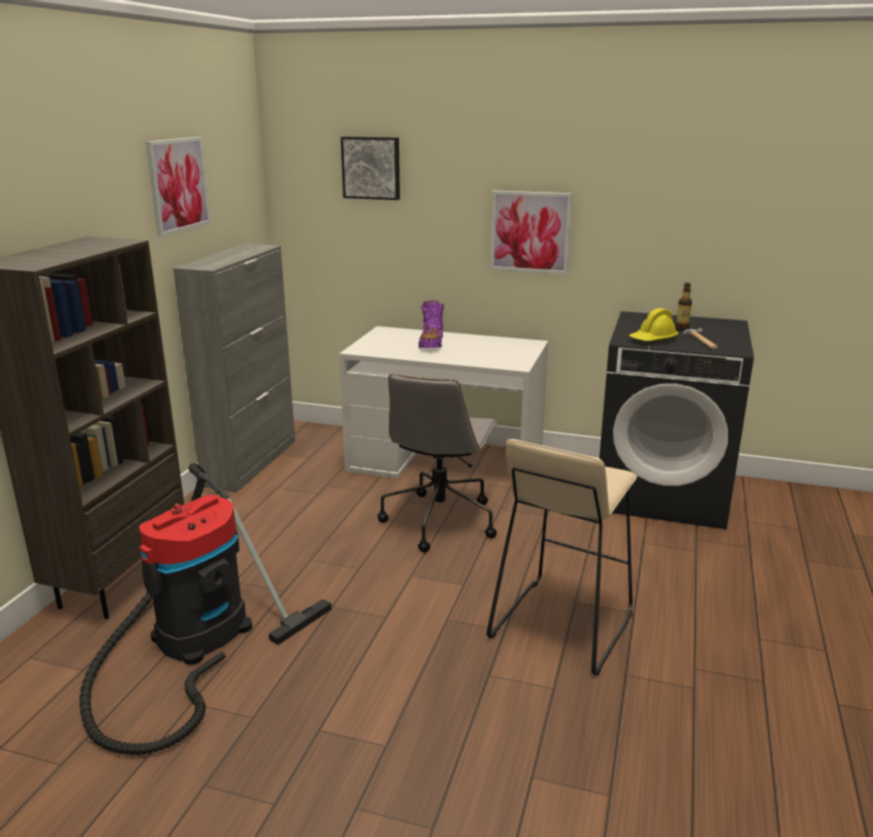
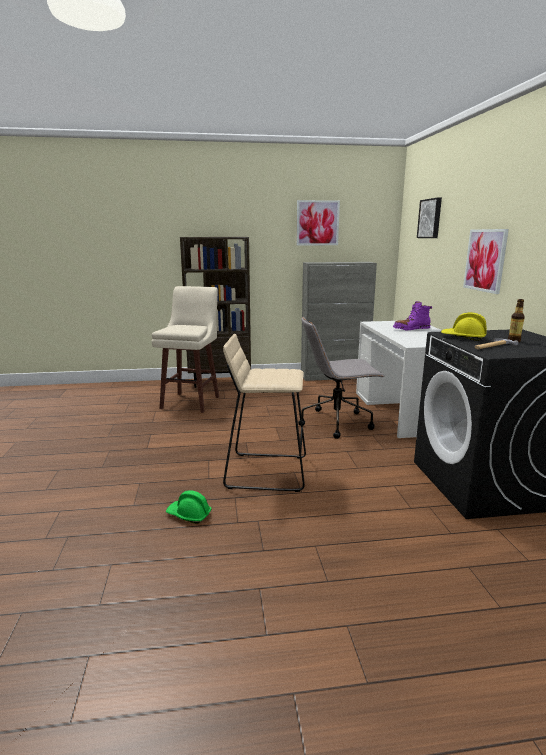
camera: 65 degrees right, 5 degrees down
vacuum cleaner [79,463,332,755] -> beige stool [152,286,219,413]
none -> green hard hat [166,490,211,524]

